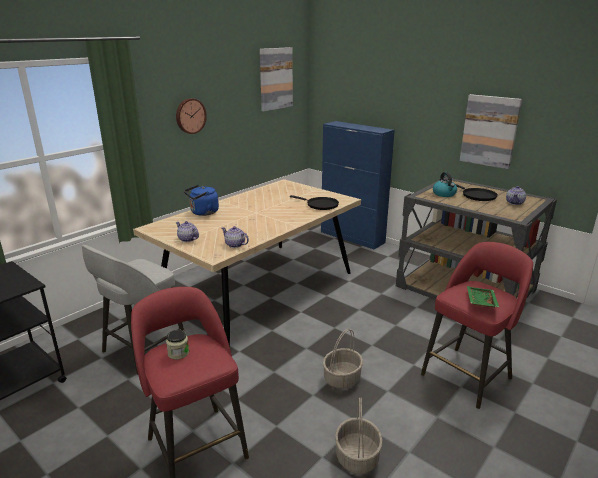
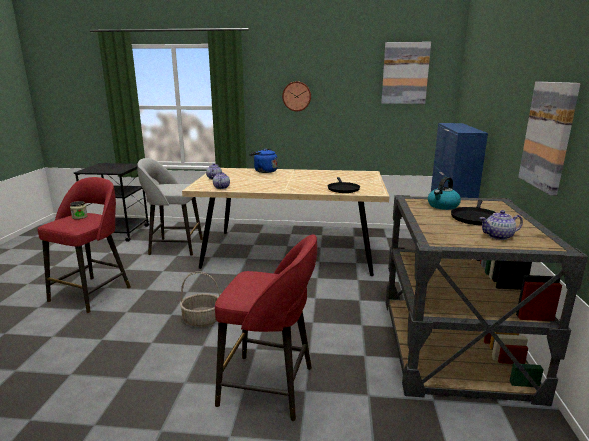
camera: 55 degrees right, 5 degrees down
basket [335,398,383,474] -> none
green tray [467,286,499,308] -> none

